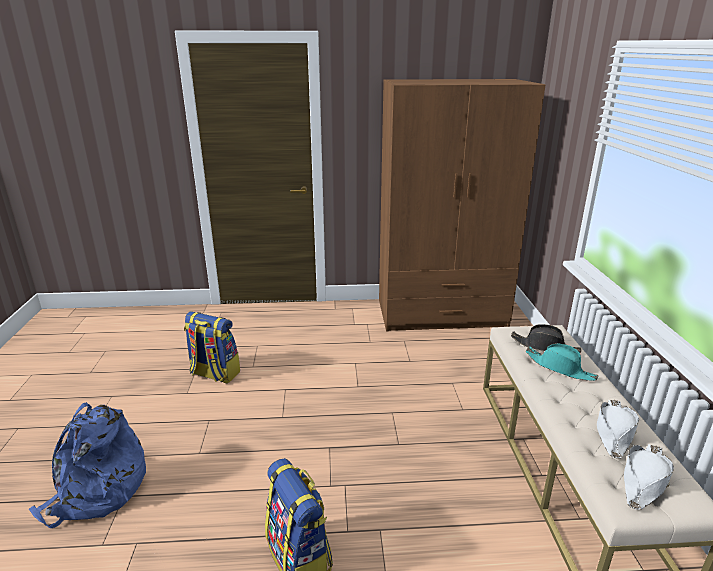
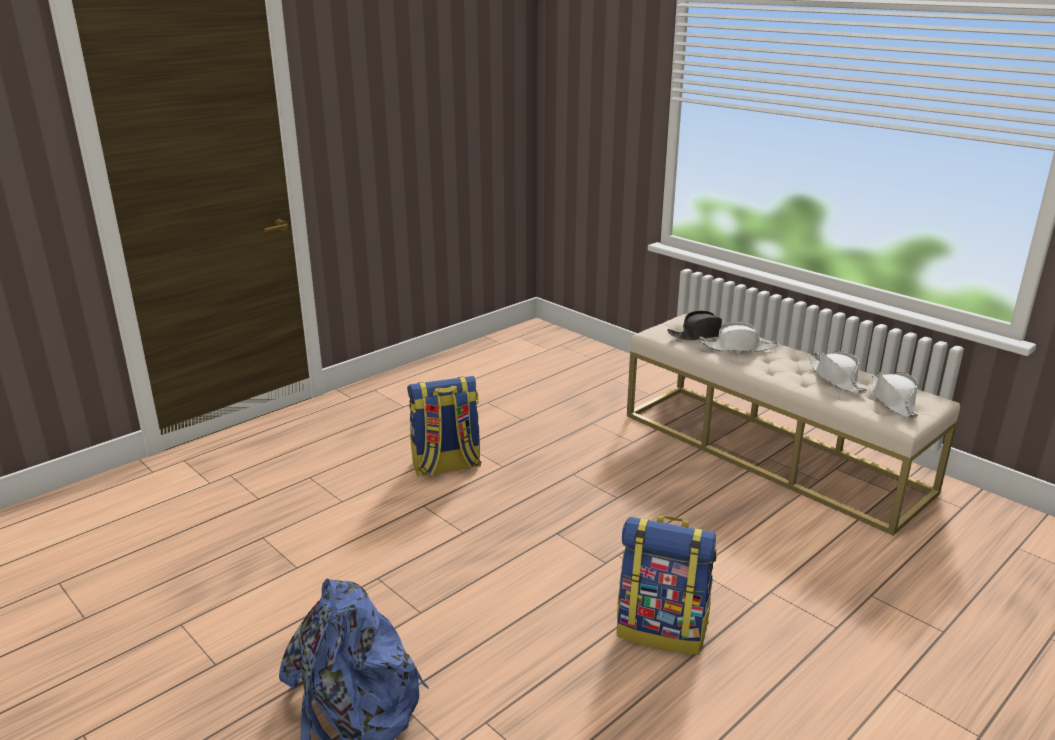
camera: 40 degrees left, 0 degrees up
backpack [184,311,240,384] -> backpack moved to [407,376,482,477]
brown wardrobe [379,79,545,332] -> none
turquoise hat [526,343,598,381] -> white hat [699,322,778,352]

